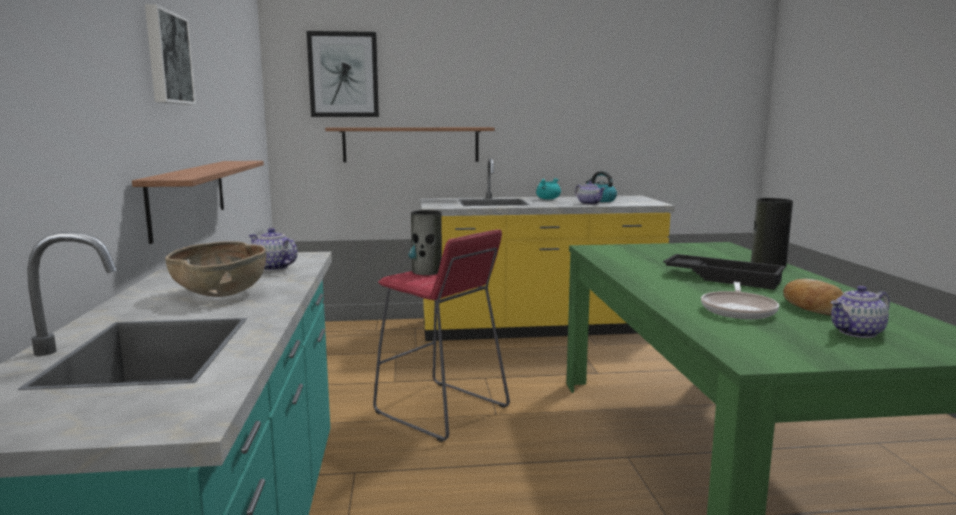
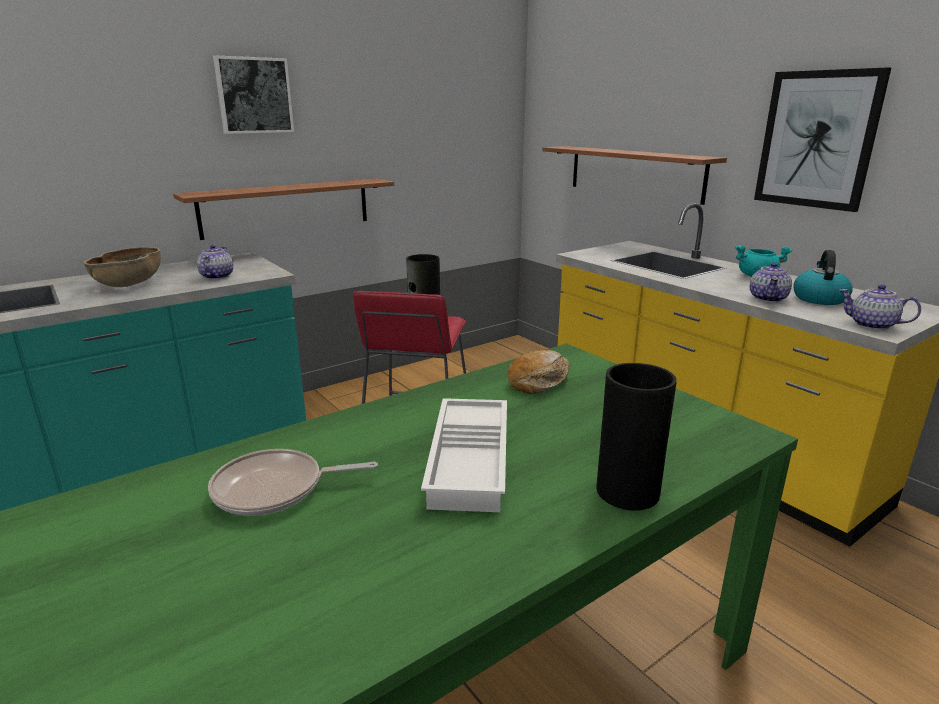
camera: 60 degrees right, 10 degrees up
picture [306,31,379,117] -> picture moved to [754,67,891,212]
black tray [663,254,786,290] -> white tray [421,398,507,512]
bread [783,279,844,316] -> bread moved to [508,350,570,394]
teapot [831,286,890,338] -> teapot moved to [839,284,921,330]

